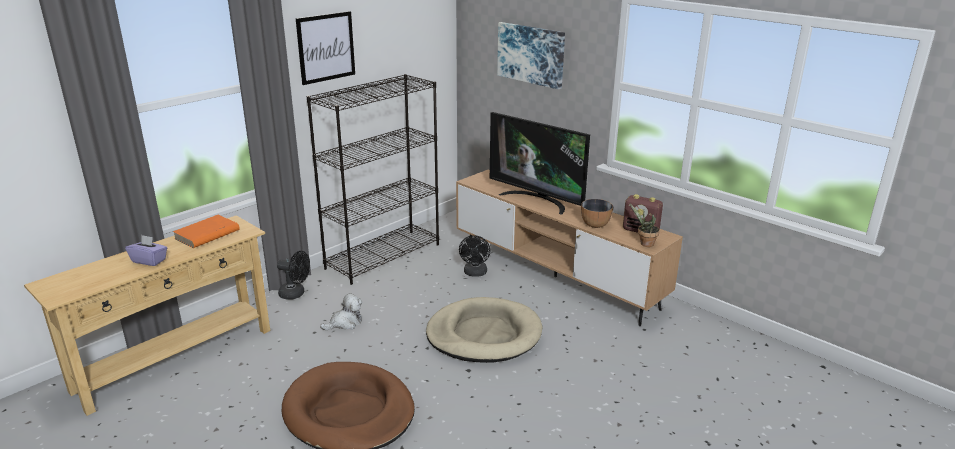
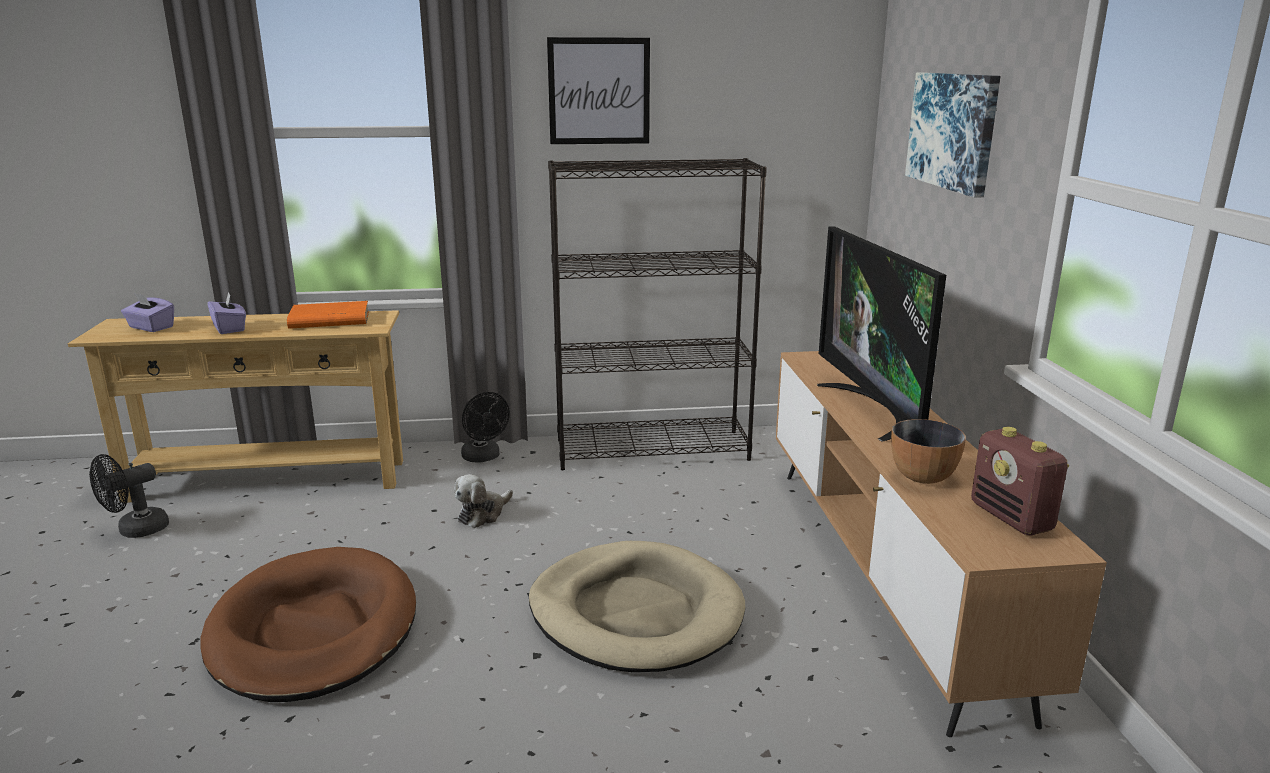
camera: 40 degrees right, 5 degrees down
plush toy [320,293,363,330] -> plush toy turned 120 degrees clockwise [454,474,513,528]
black fan [459,235,490,277] -> black fan moved to [89,454,169,538]
potted plant [630,204,660,247] -> none
none -> purple tissue box [121,293,174,332]

